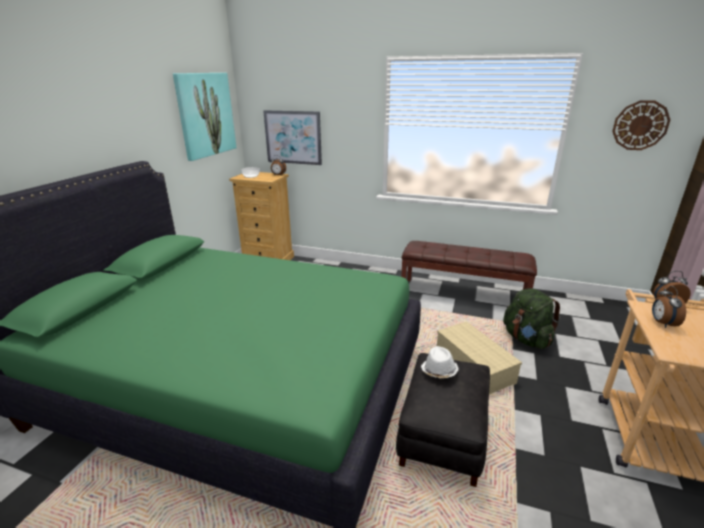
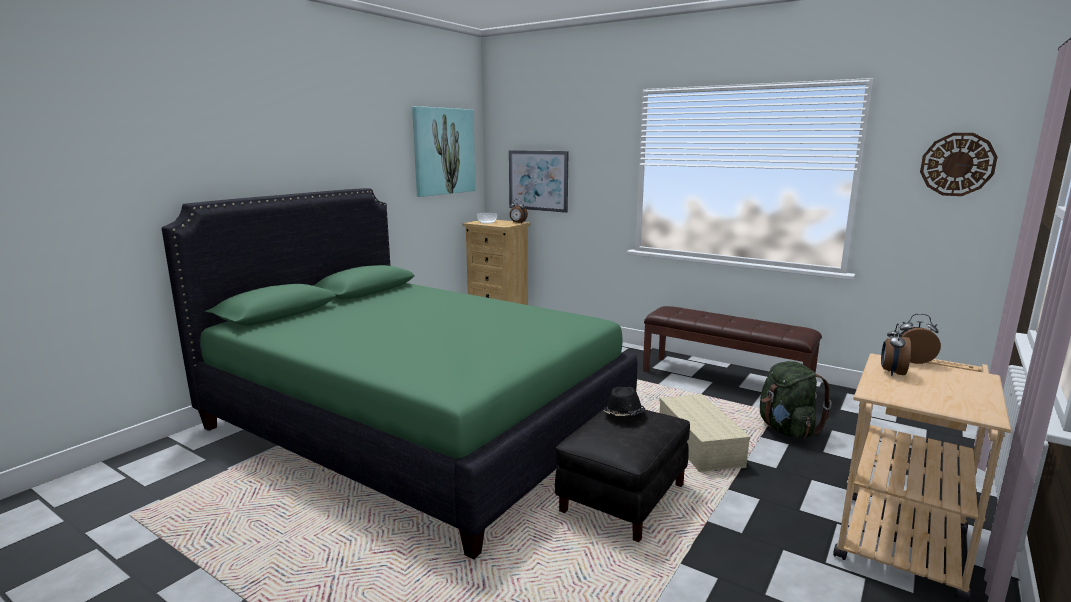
camera: 15 degrees right, 10 degrees down
white hat [421,346,458,378] -> black hat [603,387,645,416]

